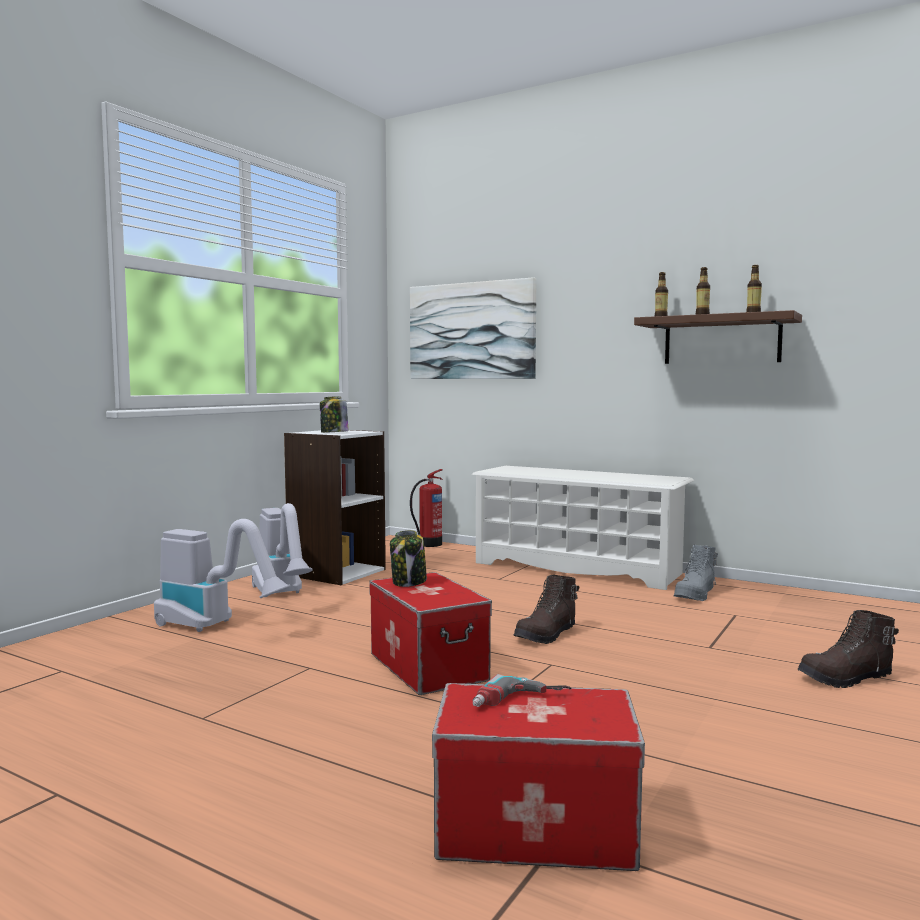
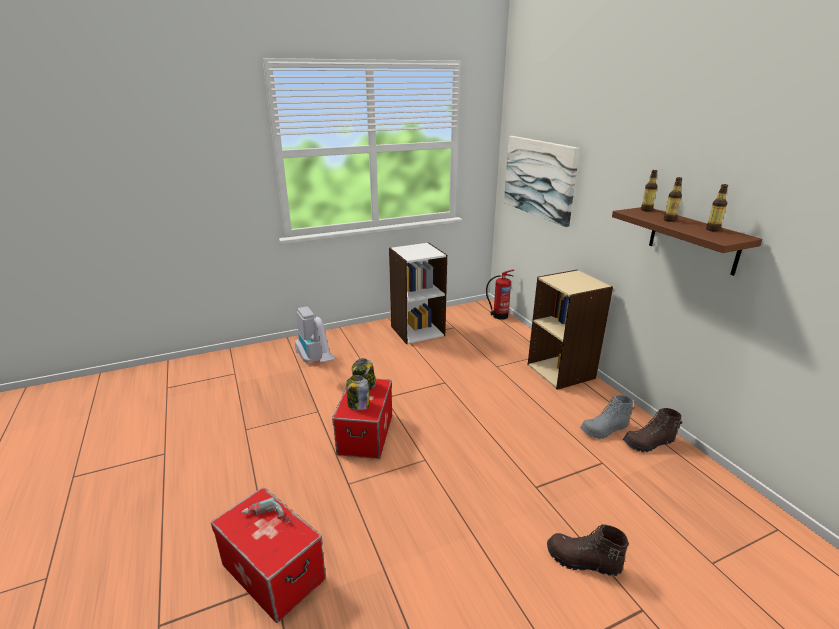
camera: 35 degrees right, 20 degrees up
vacuum cleaner [252,503,313,597] -> none
jar [320,396,348,433] -> jar moved to [346,375,370,410]
white shoe rack [472,466,694,590] -> beige bookcase [528,270,613,390]
brown boot [513,575,579,644] -> brown boot moved to [623,408,683,452]

